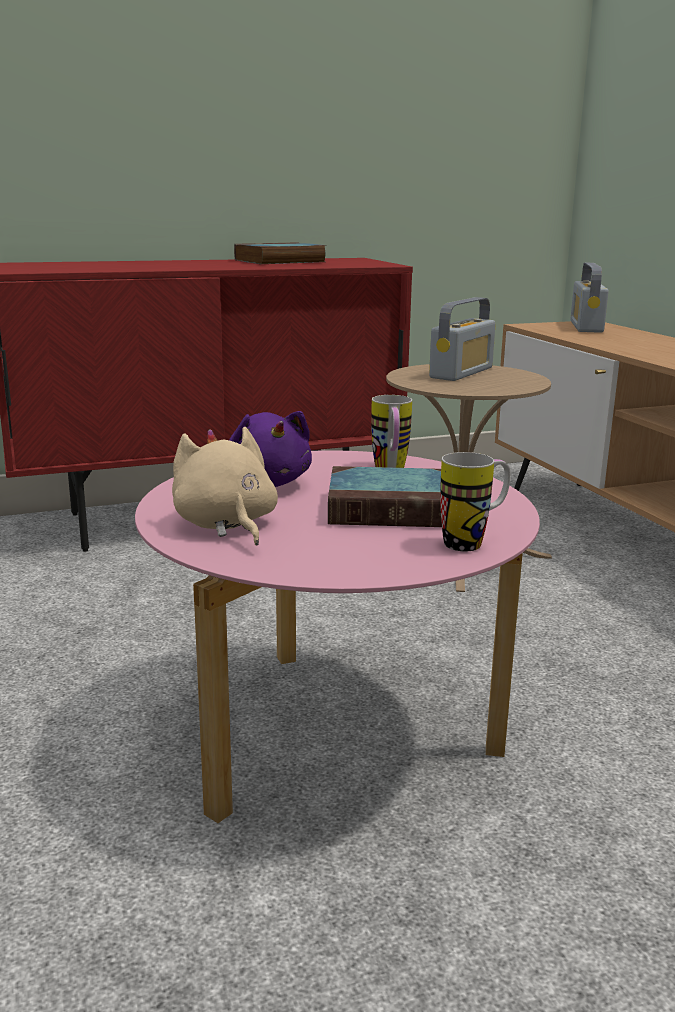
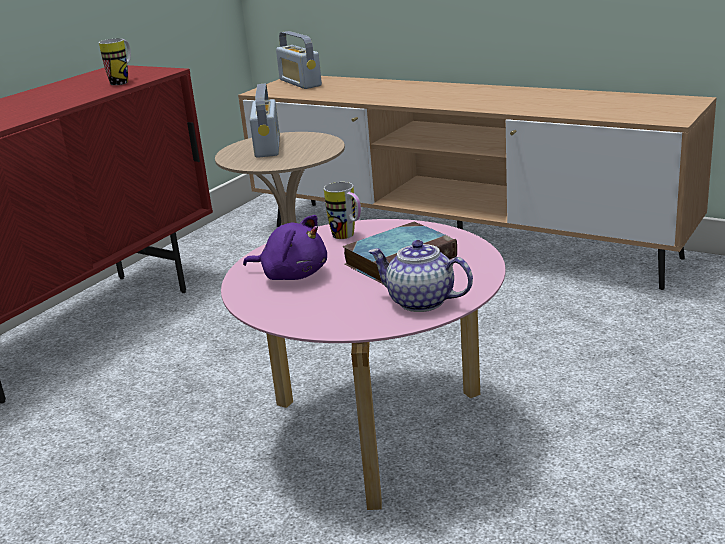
camera: 35 degrees left, 5 degrees up
beige plush toy [172,427,278,545] -> none
book [234,242,327,264] -> none
mug [440,452,511,552] -> mug moved to [99,38,131,85]
none -> teapot [368,240,473,312]

